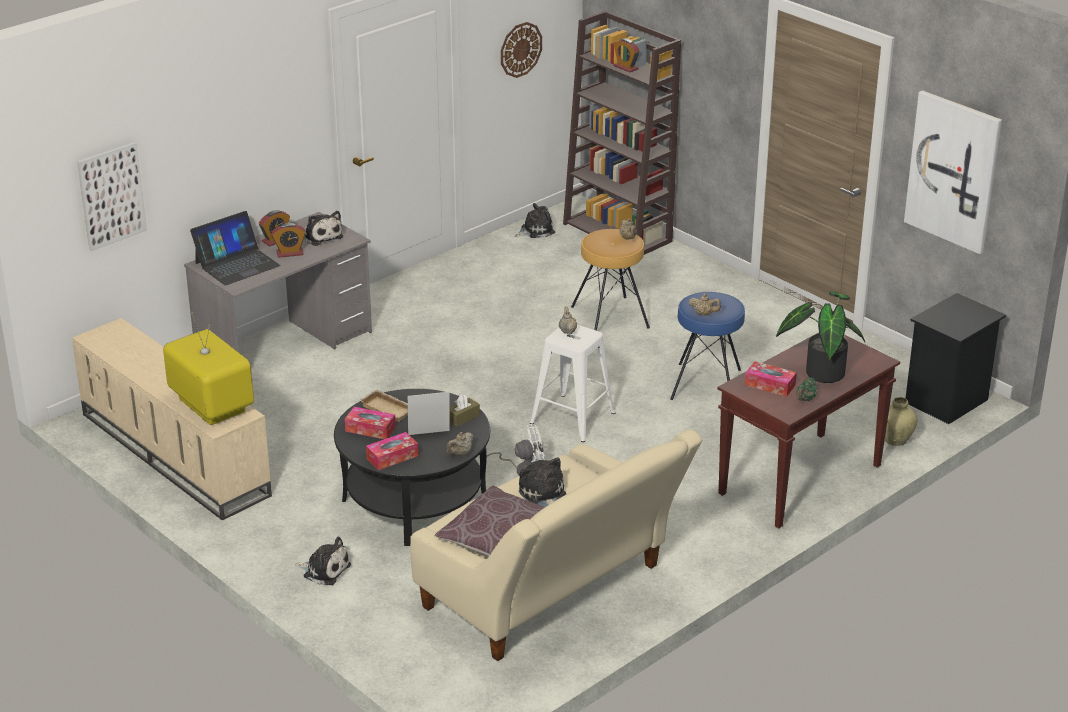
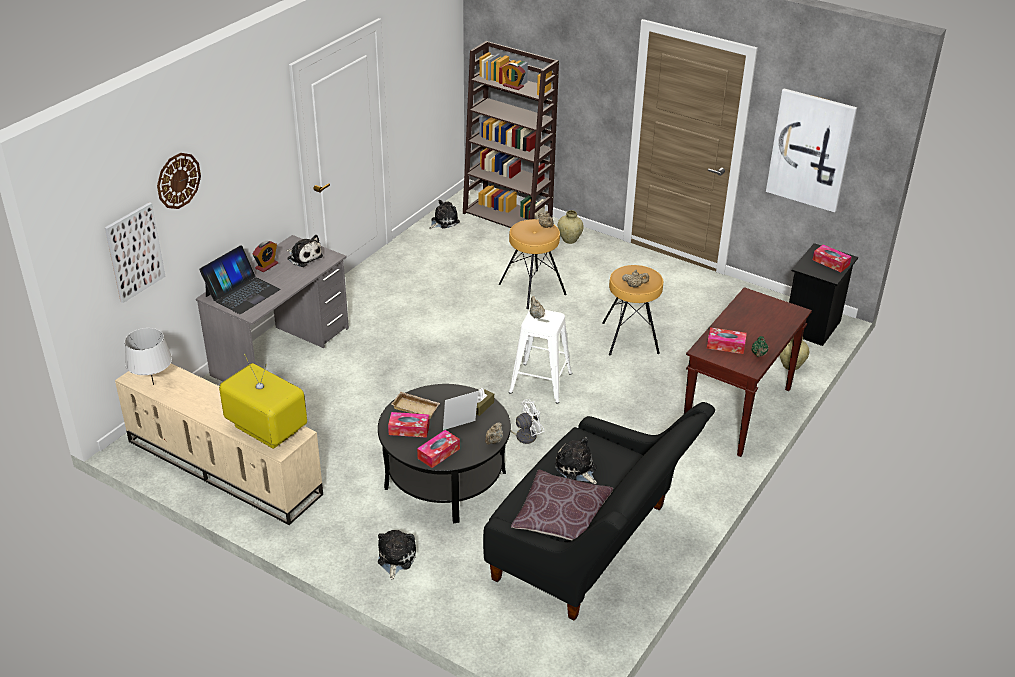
camera: 15 degrees left, 5 degrees up
alarm clock [271,223,306,258] -> none
plush toy [295,536,351,585] -> plush toy turned 90 degrees counterclockwise [378,530,416,580]
beige sofa [410,430,702,661] -> black sofa [483,402,715,621]
wall clock [501,22,542,78] -> wall clock moved to [157,153,201,209]
blue stool [670,292,745,400] -> brown stool [602,265,663,355]
potted plant [776,291,865,383] -> none
none -> grey table lamp [125,328,172,385]
none -> beige vase [558,210,584,244]
none -> tissue box [813,244,852,272]

